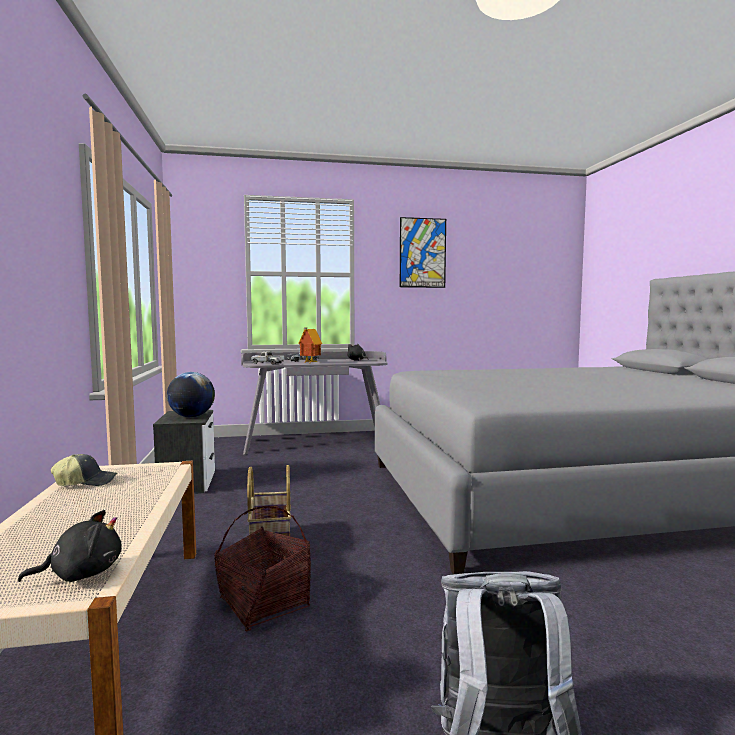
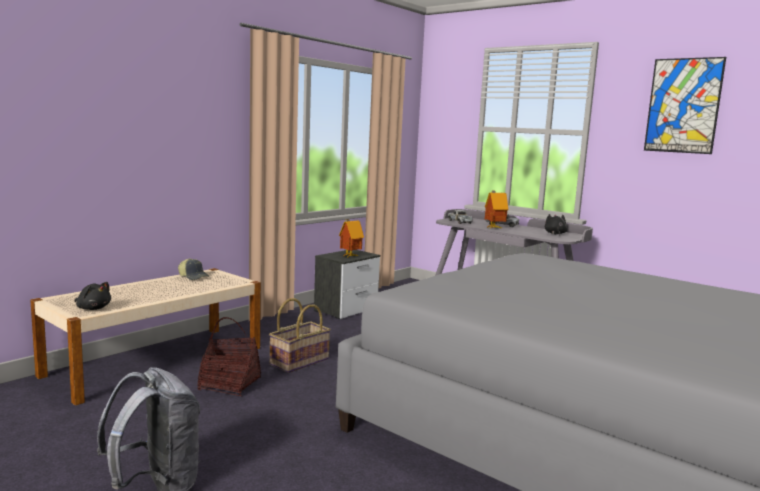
camera: 50 degrees right, 5 degrees up
globe [167,372,215,417] -> toy house [339,219,364,258]

